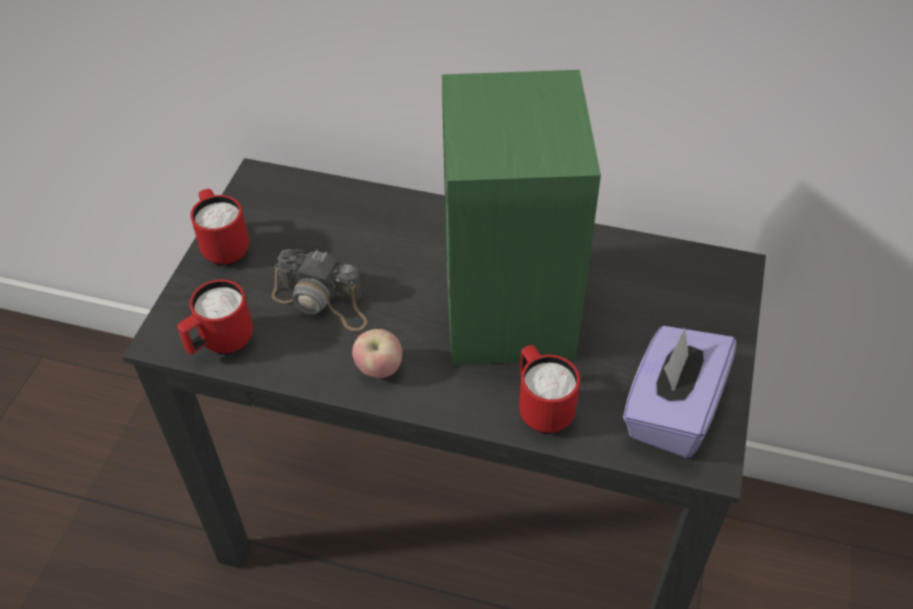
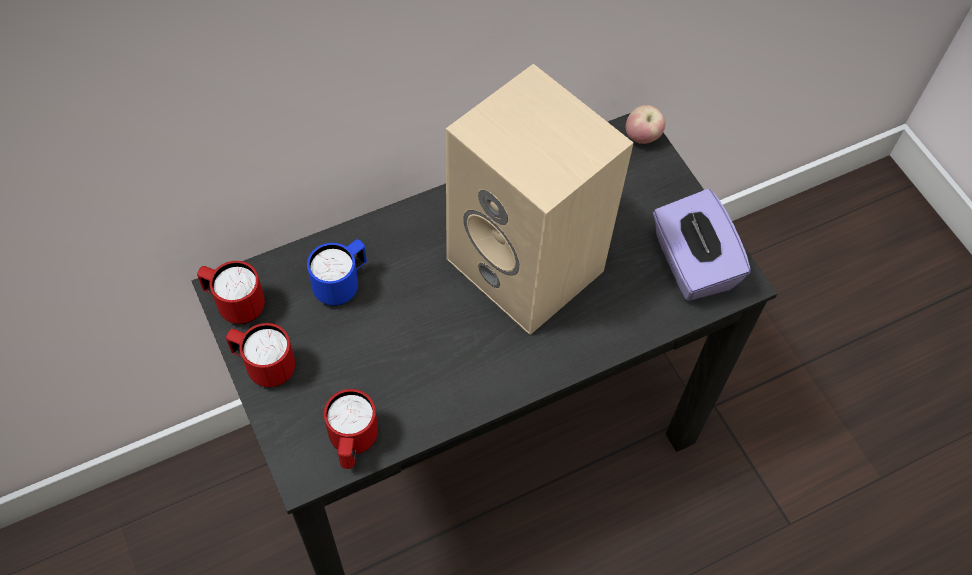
camera: 45 degrees left, 10 degrees up
camera [272,249,367,331] -> none
apple [352,329,402,378] -> apple moved to [625,105,666,144]
green speaker [442,70,601,365] -> beige speaker [446,64,634,335]
red mug [519,345,580,434] -> red mug moved to [197,261,265,324]
none -> blue mug [307,239,367,306]

